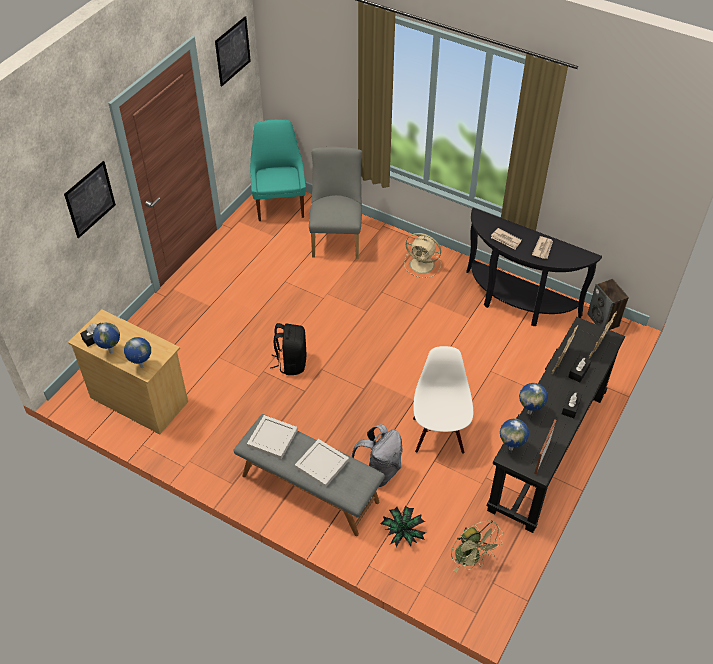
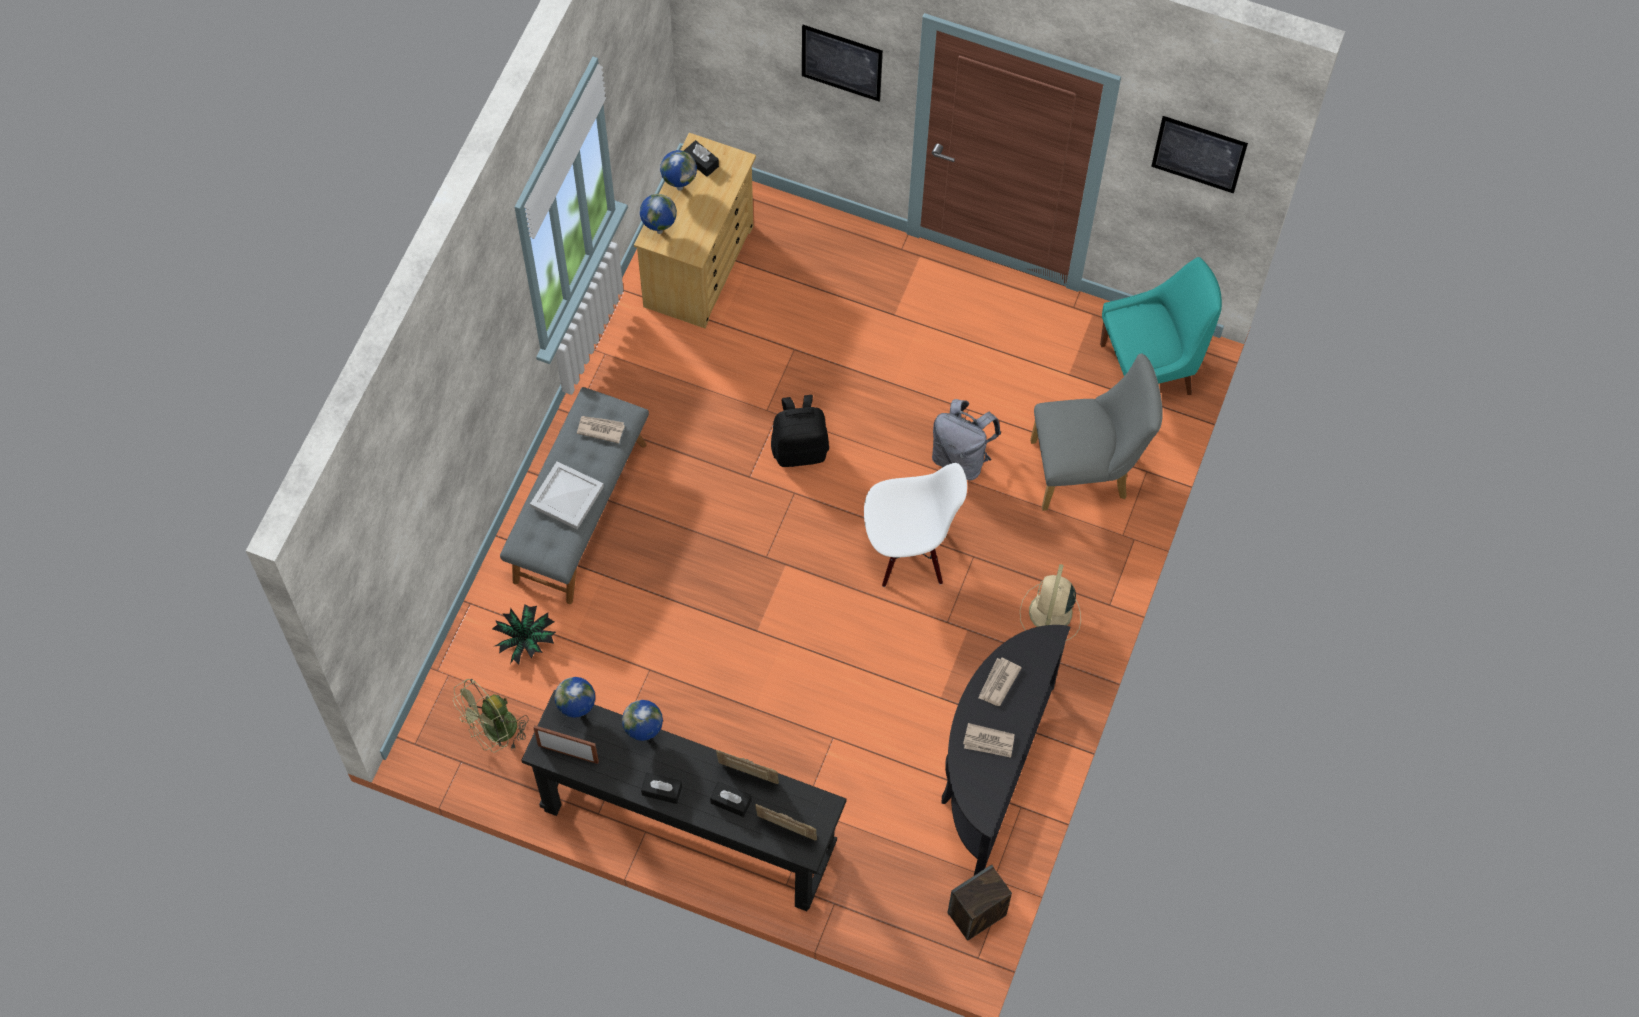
camera: 80 degrees right, 15 degrees up
white tray [247,415,298,459] -> newspaper [577,416,625,443]
grey backpack [352,424,403,487] -> grey backpack moved to [932,399,1001,481]
white chair [413,346,473,454] -> white chair moved to [864,463,967,587]

